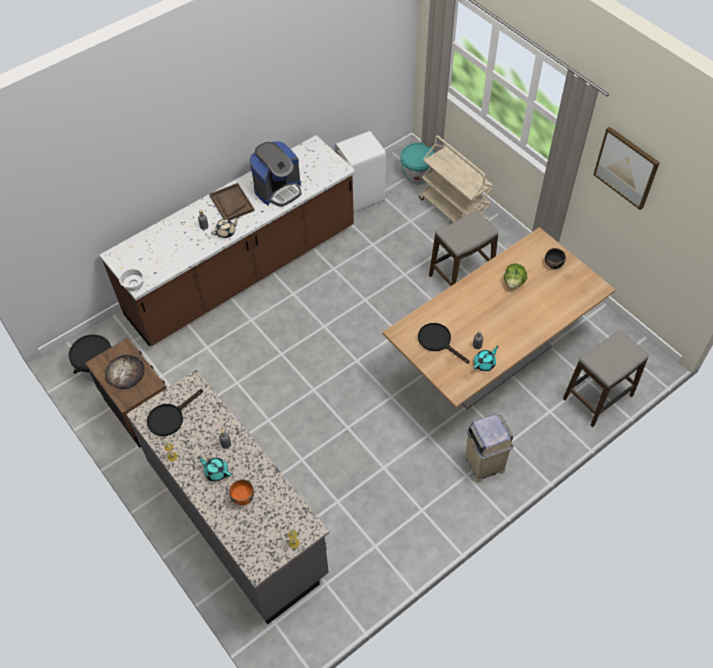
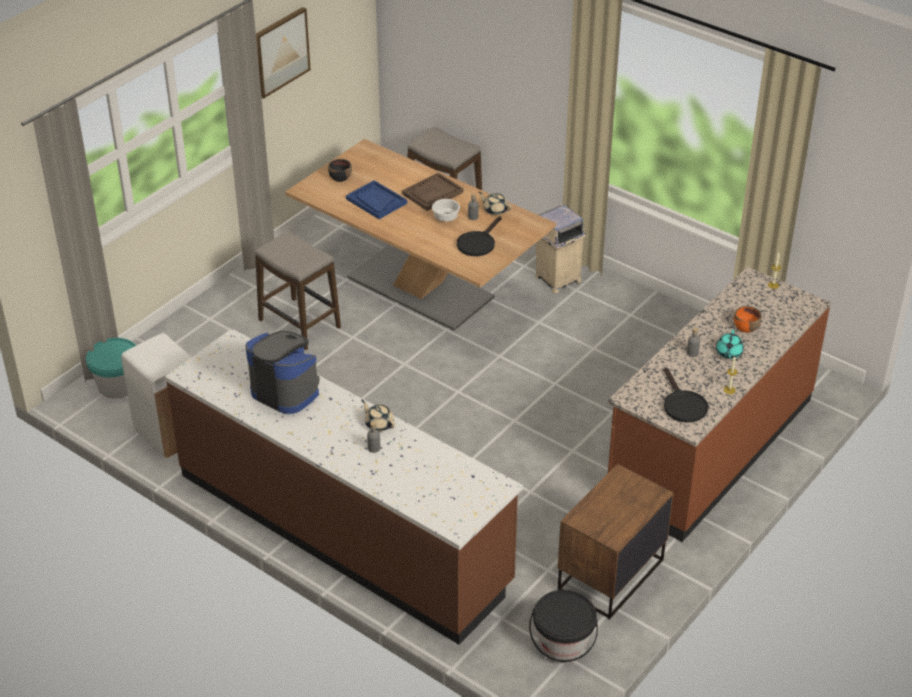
camera: 105 degrees left, 15 degrees down
bread [105,355,144,389] -> none
white bowl [119,268,144,291] -> white bowl moved to [432,199,460,221]
grey counter [126,370,330,625] -> brown counter [608,267,831,542]
black frying pan [147,389,203,436] -> black frying pan turned 45 degrees clockwise [664,367,708,423]
brown tray [209,183,254,220] -> brown tray moved to [402,173,464,211]
beige cart [419,135,494,223] -> none
turquoise teapot [474,346,499,371] -> beige teapot [478,192,512,215]
lettuce [504,263,527,289] -> blue tray [346,180,407,219]

